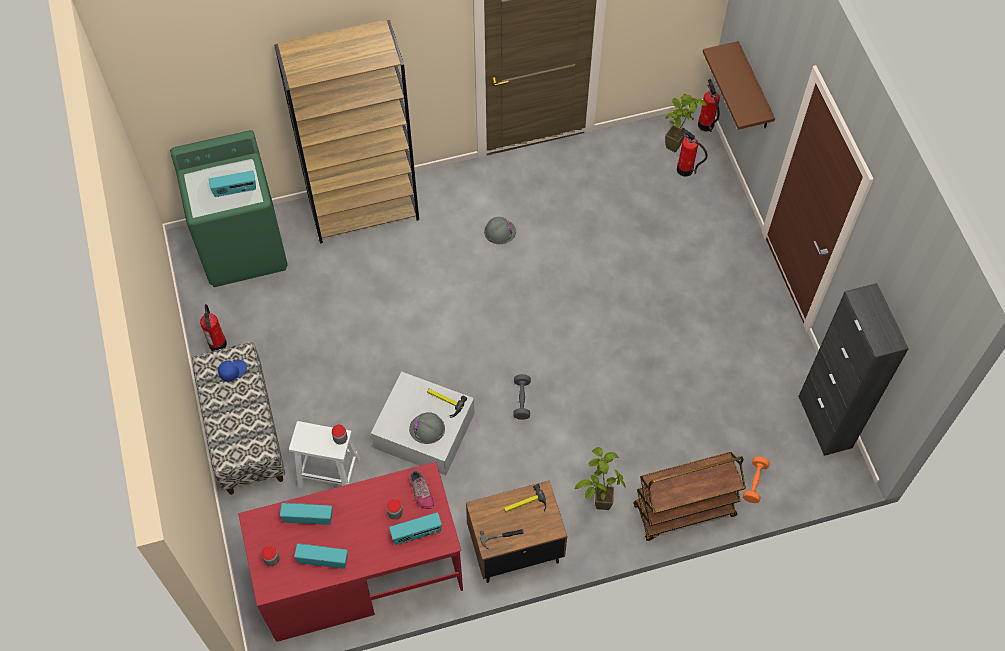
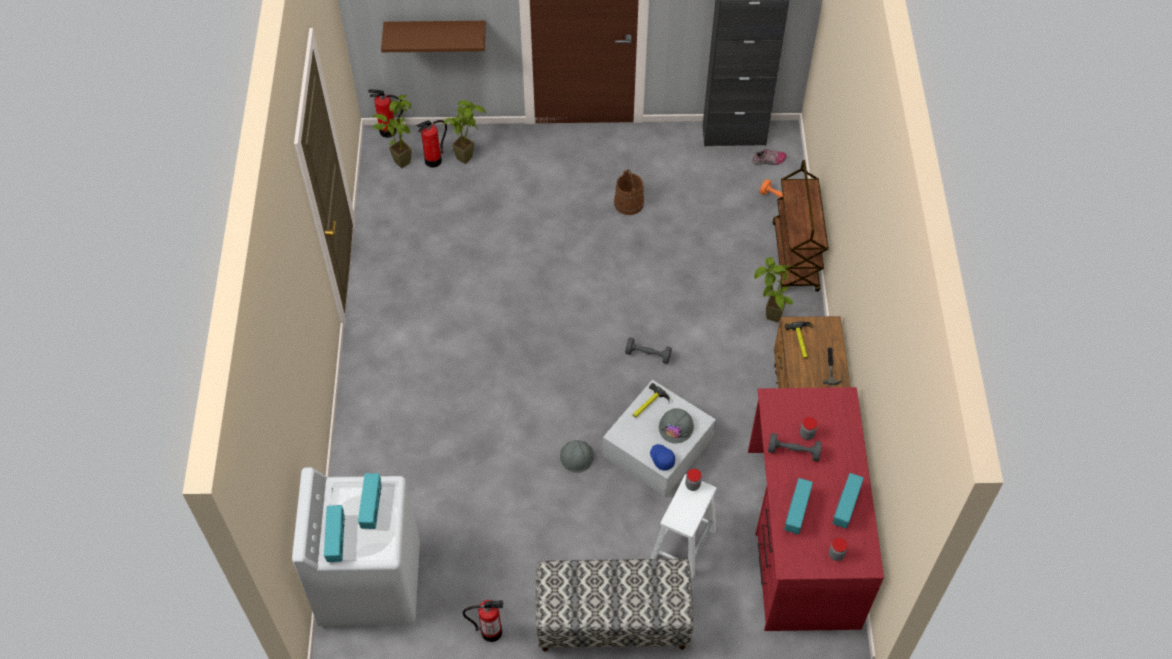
camera: 75 degrees left, 5 degrees down
green washing machine [170,130,288,287] -> white washing machine [292,467,420,627]
blue cap [218,360,247,382] -> blue cap moved to [650,444,675,470]
brown bookcase [274,20,419,244] -> none
radio [389,512,442,545] -> radio moved to [324,505,345,562]
shoe [410,470,434,509] -> shoe moved to [752,149,787,165]
grey hard hat [484,217,516,244] -> grey hard hat moved to [560,440,594,472]
none -> potted plant [444,100,486,164]
none -> brown bucket [614,169,644,215]
none -> grey dumbbell [768,433,822,462]

